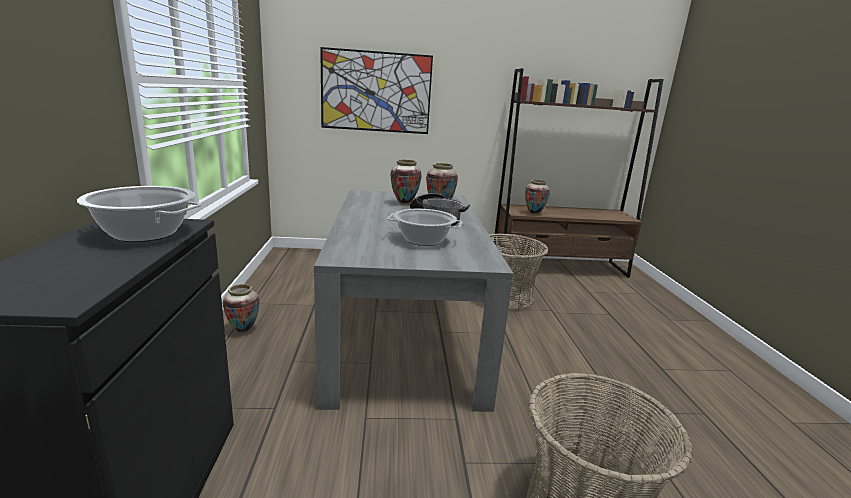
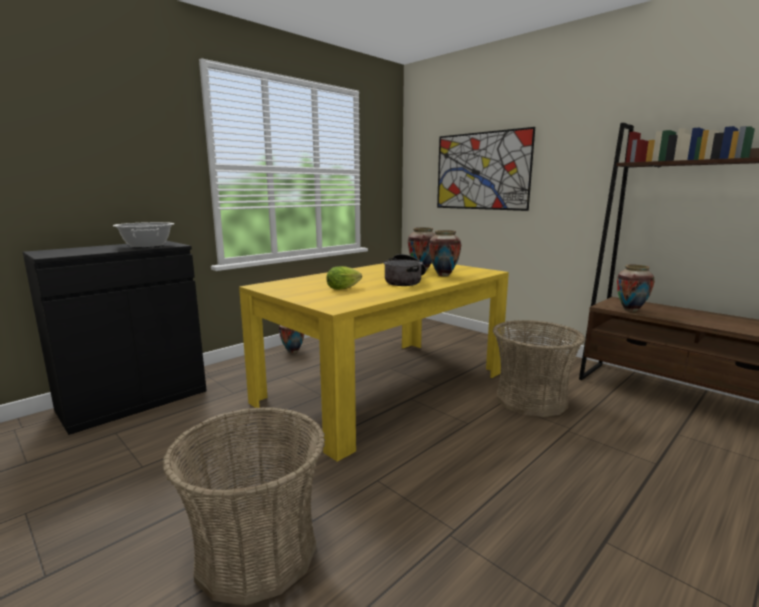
camera: 50 degrees right, 5 degrees down
grey dining table [314,190,513,412] -> yellow dining table [239,263,509,462]
cooking pot [387,209,463,246] -> lettuce [327,266,362,290]

